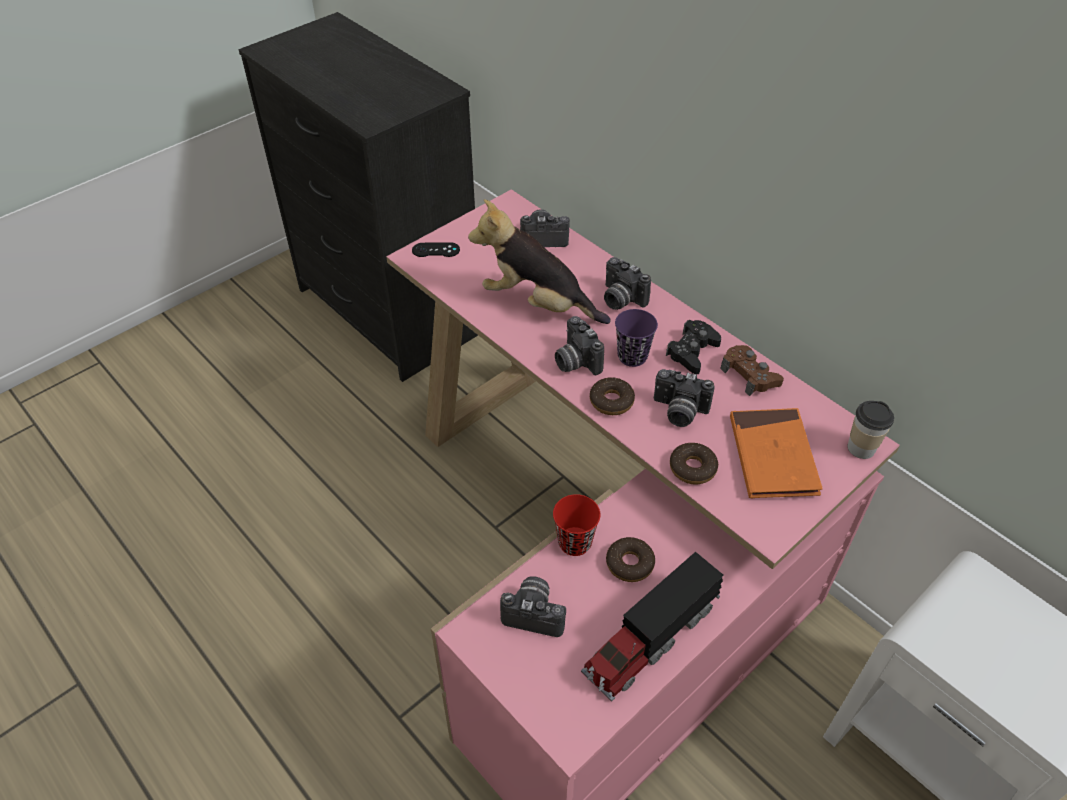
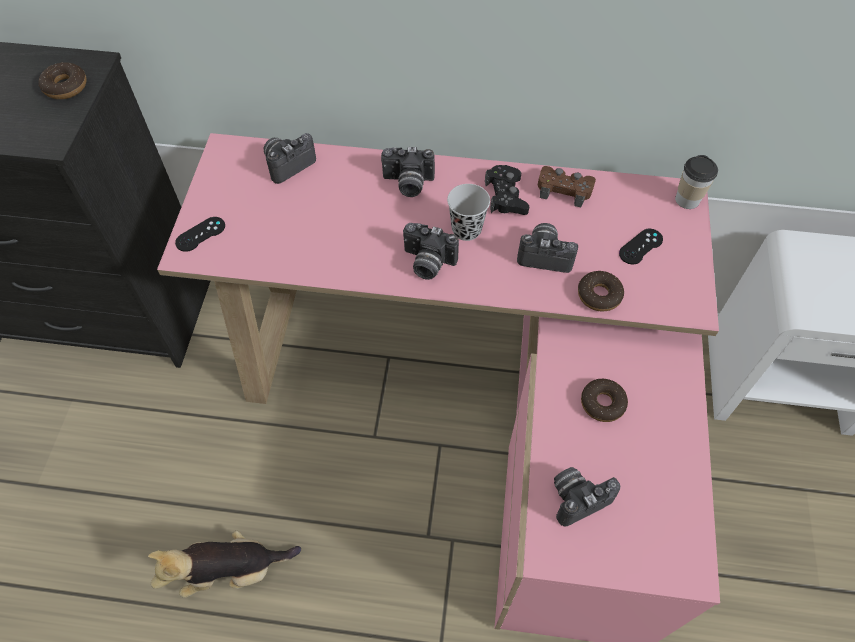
camera: 40 degrees left, 10 degrees up
plush toy [468,199,611,324] -> plush toy moved to [148,531,301,598]
red cup [553,494,600,556] -> none
toy truck [581,552,724,702] -> none
donut [590,377,635,415] -> donut moved to [38,62,87,99]
purple cup [615,309,658,367] -> black cup [447,184,490,241]
camera [654,369,715,427] -> camera turned 150 degrees counterclockwise [517,223,578,273]
orange book [730,408,823,499] -> black game controller [619,229,663,264]

